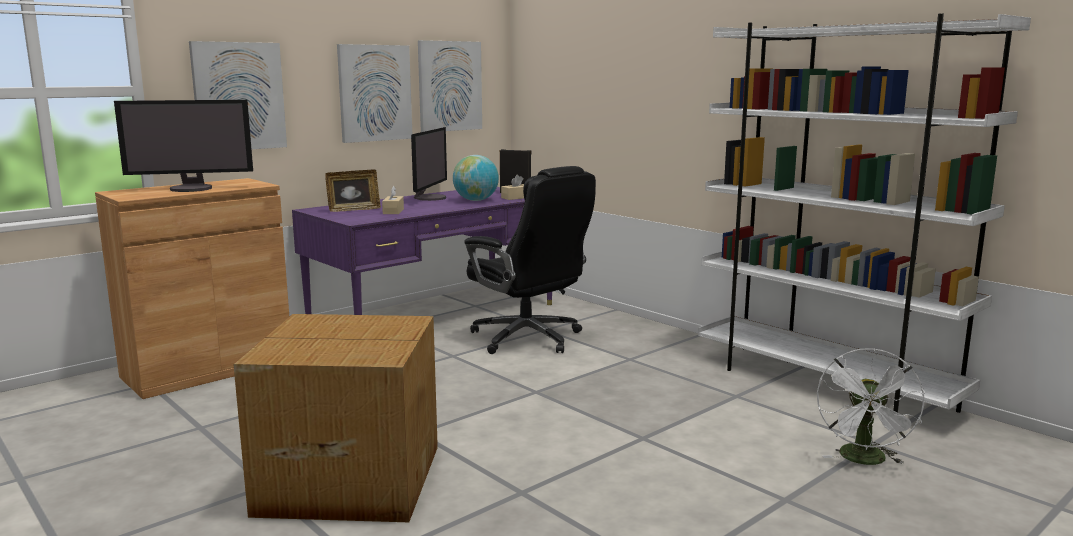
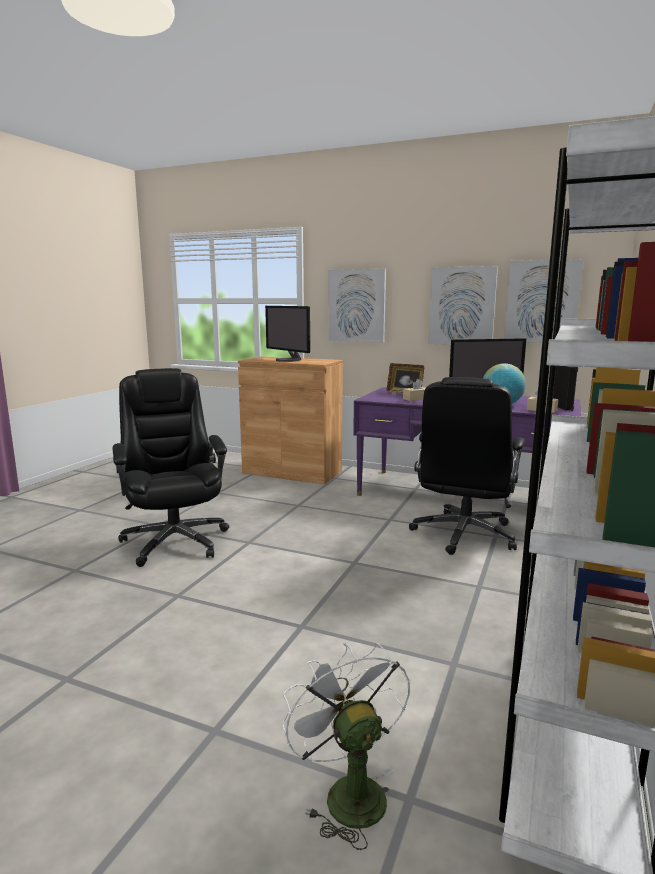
camera: 65 degrees right, 0 degrees up
cardboard box [233,314,438,522] -> black office chair [113,368,229,567]
white fan [817,348,925,465] -> white fan turned 75 degrees clockwise [282,643,410,850]

